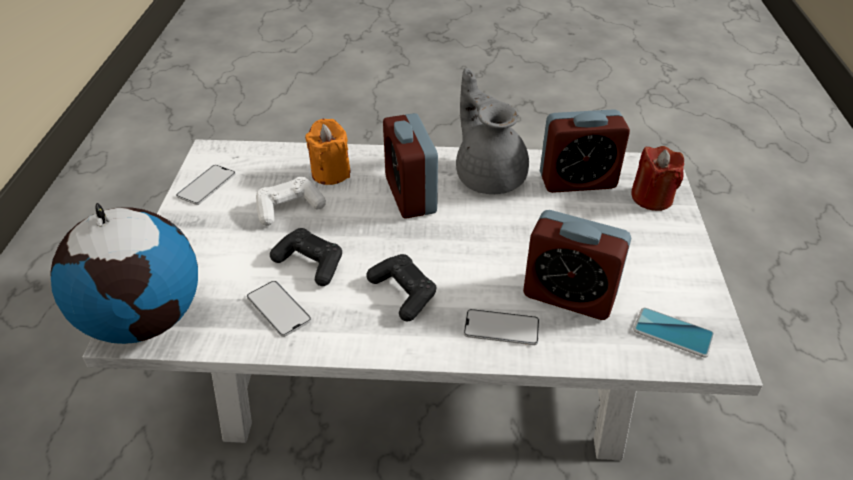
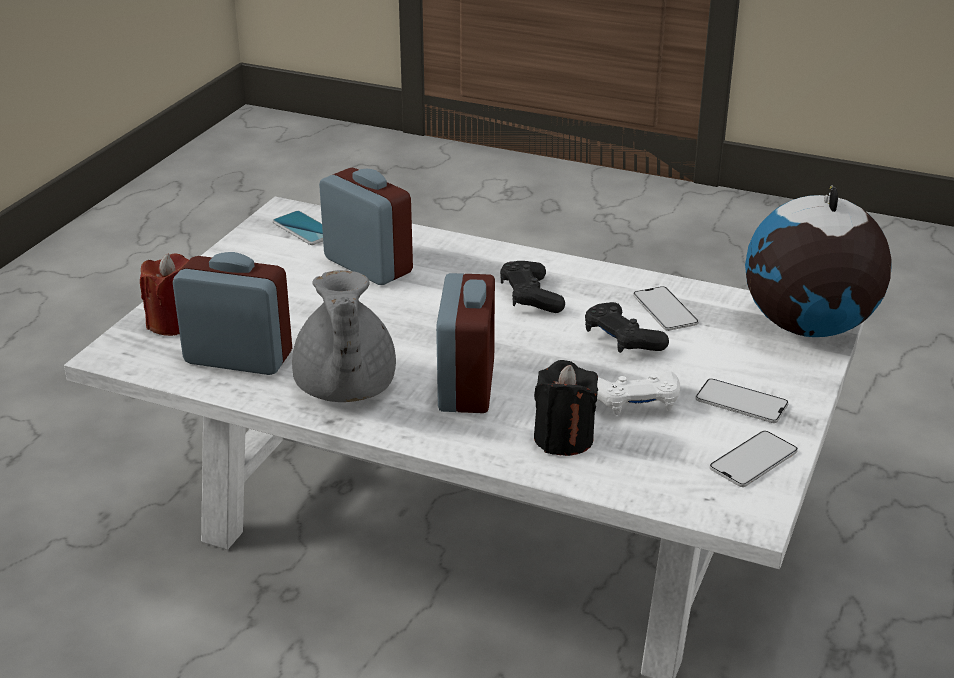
camera: 160 degrees left, 10 degrees down
orange candle [305,119,351,185] -> black candle [534,360,598,456]
phone [464,309,539,345] -> phone moved to [695,379,789,423]

